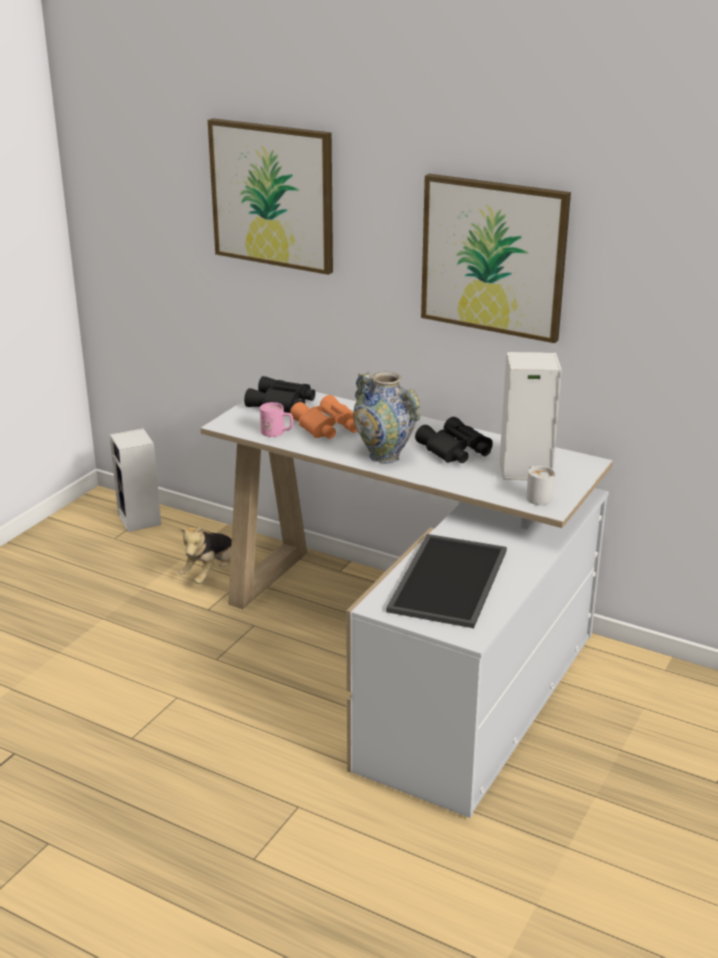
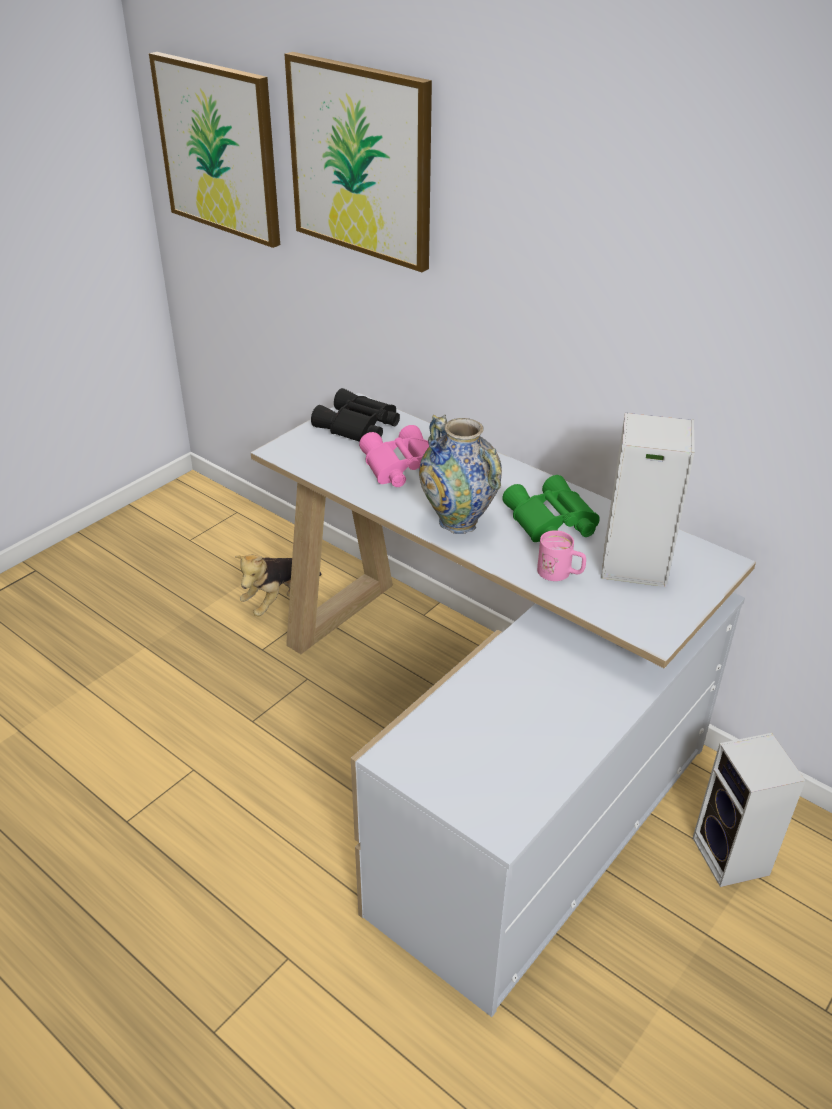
camera: 10 degrees right, 10 degrees up
speaker [110,428,161,532] -> speaker moved to [693,733,806,887]
pink mug [260,402,293,437] -> pink mug moved to [537,530,586,581]
orange binoculars [290,395,357,439] -> pink binoculars [359,425,429,487]
tray [386,534,507,628] -> none
black binoculars [415,417,493,463] -> green binoculars [502,475,600,542]
picture [421,174,571,343] -> picture moved to [149,52,280,248]
white mug [526,466,555,505] -> none

